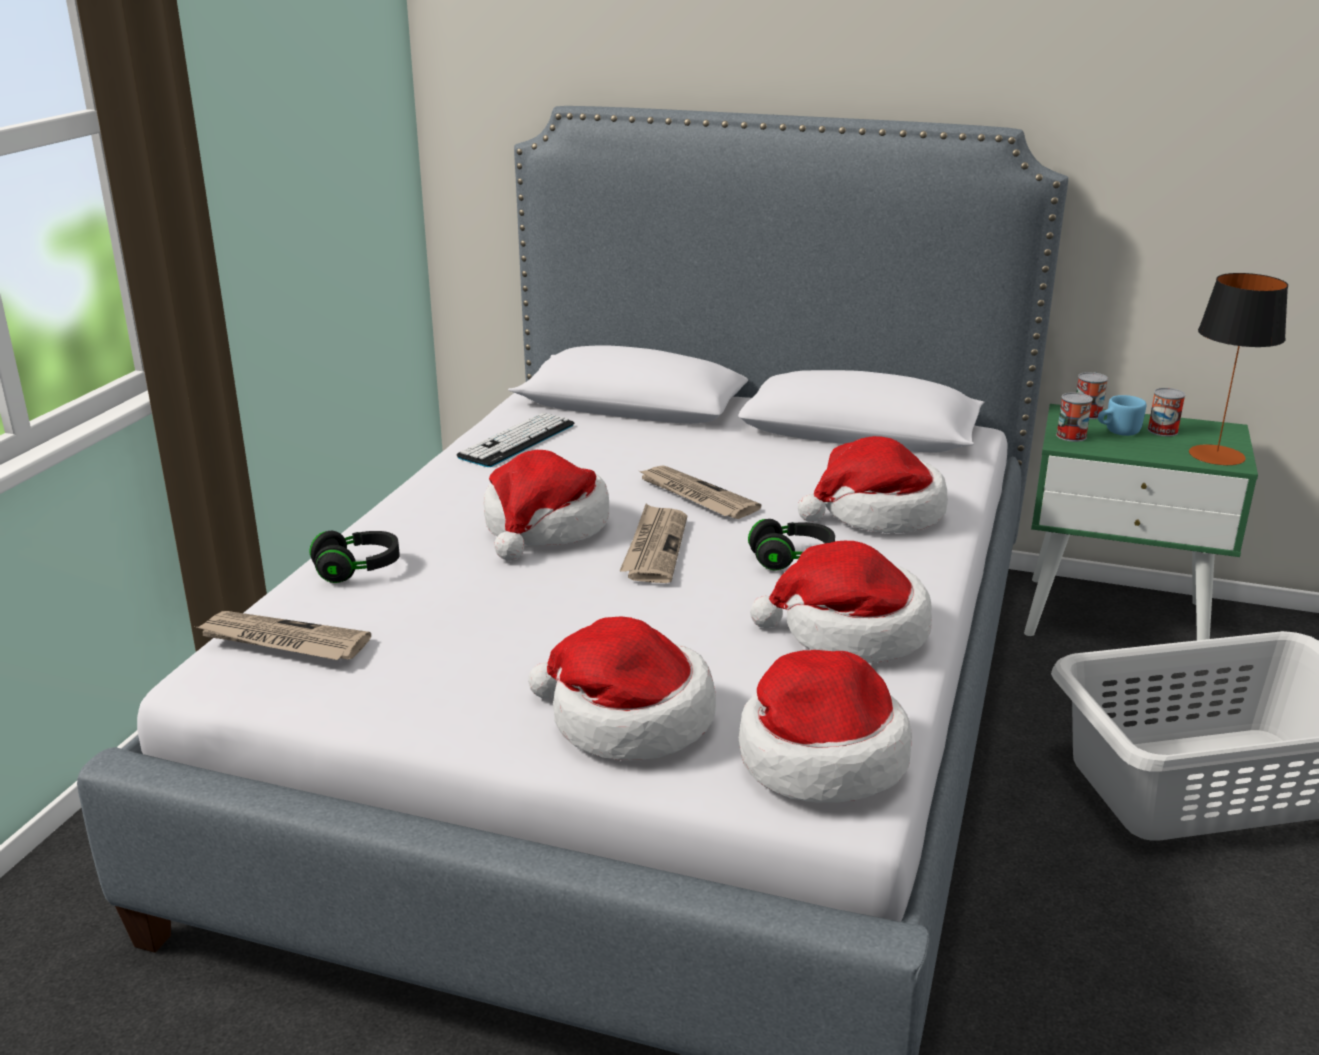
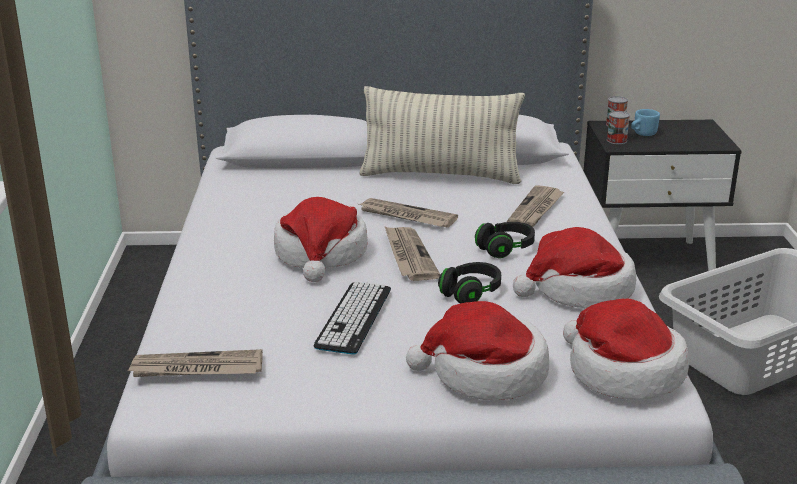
camera: 20 degrees left, 0 degrees up
black headphones [309,531,400,583] -> black headphones moved to [438,262,501,303]
keyboard [457,412,574,467] -> keyboard moved to [314,281,391,354]
hat [798,436,948,533] -> newspaper [507,185,564,227]
green nightstand [1024,404,1258,640] -> black nightstand [583,120,742,271]
can [1148,388,1186,436] -> none
table lamp [1189,273,1288,465] -> none
none -> pillow [359,86,525,184]

